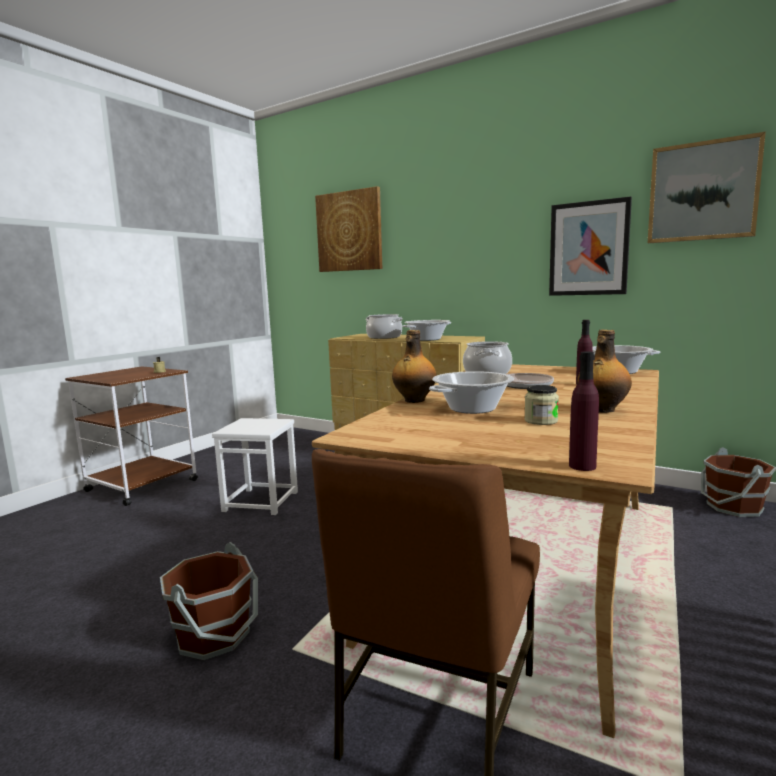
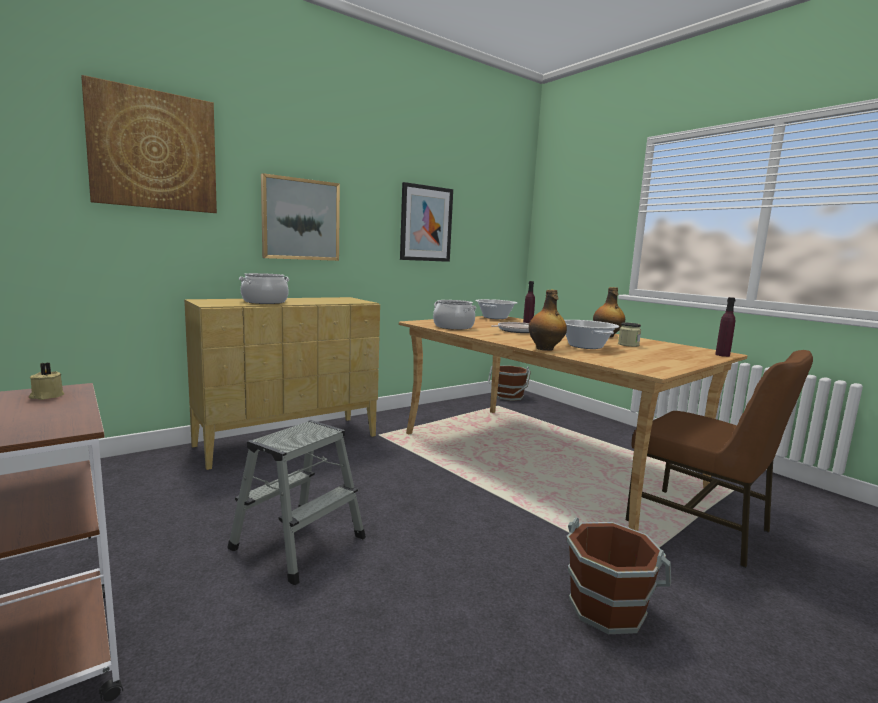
camera: 70 degrees left, 0 degrees up
white stool [212,418,298,515] -> grey step ladder [227,420,366,585]
cooking pot [402,320,451,341] -> none
picture [648,132,766,243] -> picture moved to [261,173,340,261]

